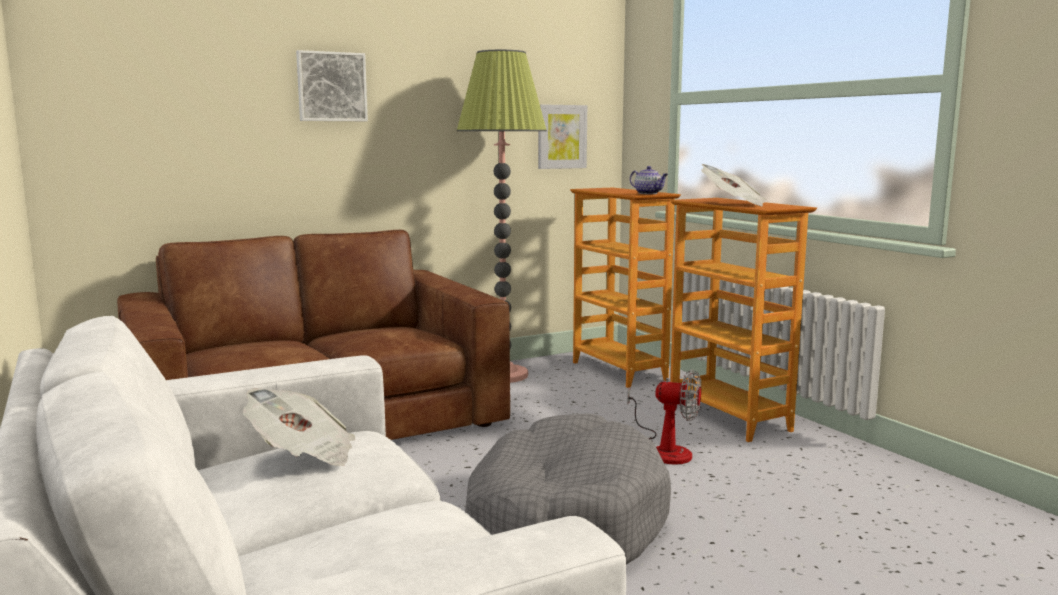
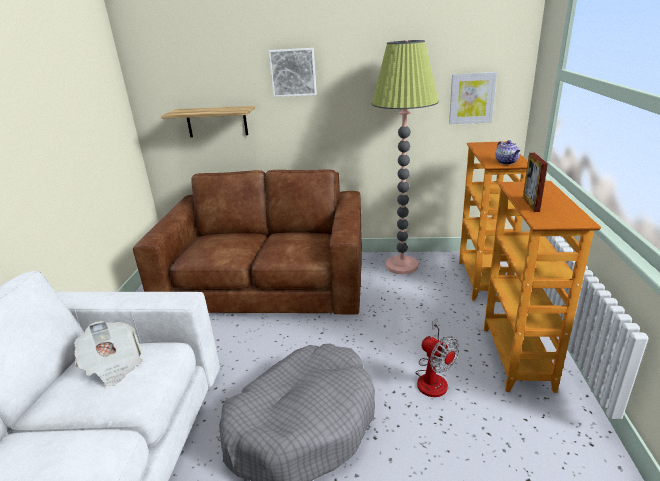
camera: 35 degrees right, 15 degrees up
newspaper [701,164,766,206] -> picture frame [523,153,548,212]
none -> shelf [161,106,255,137]

